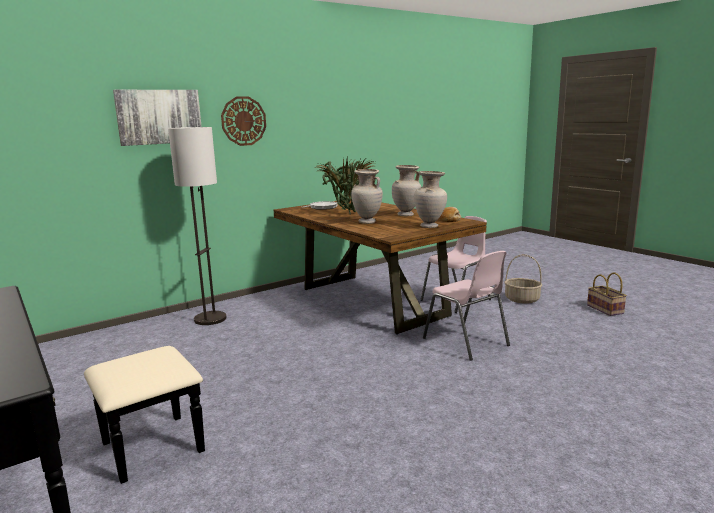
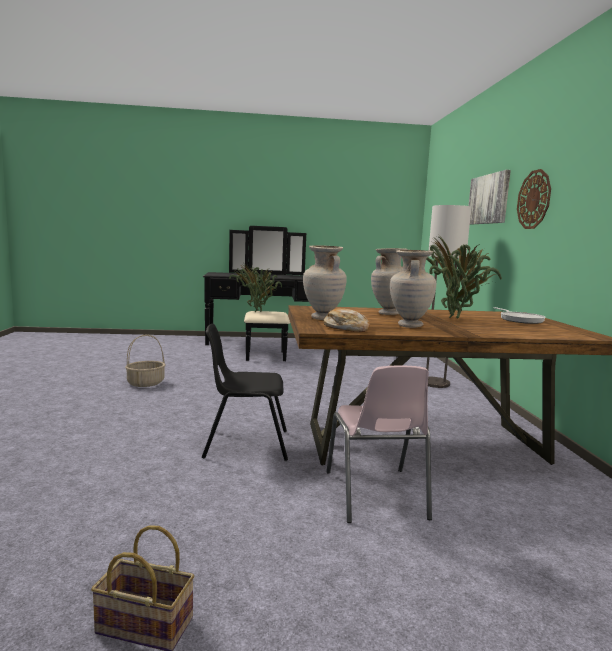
camera: 120 degrees right, 5 degrees down
pink chair [423,251,510,361] -> black chair [202,324,288,461]
basket [504,254,542,304] -> basket moved to [125,334,166,387]
none -> potted plant [229,264,282,312]

